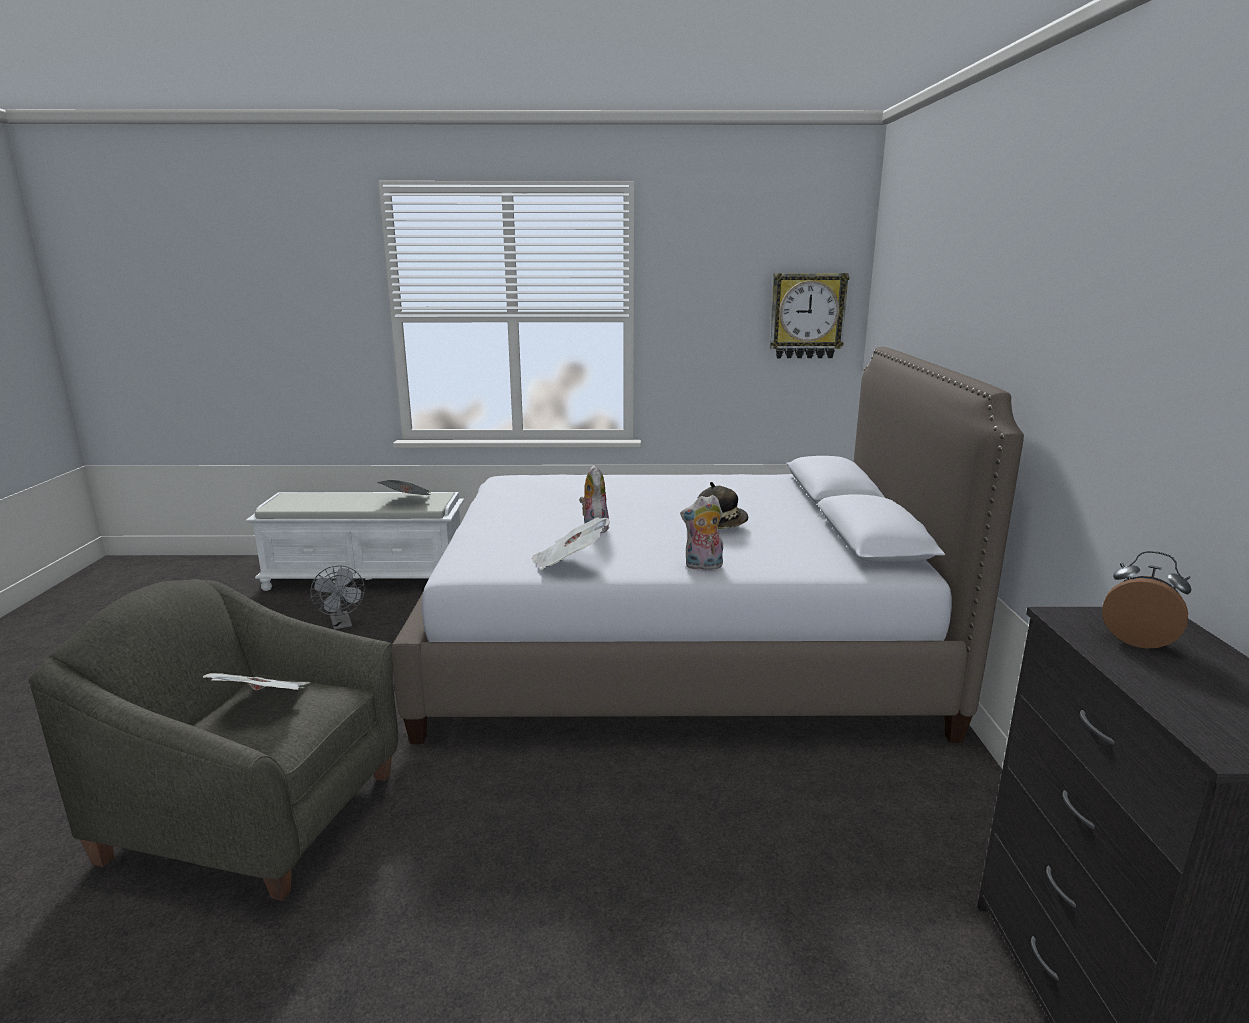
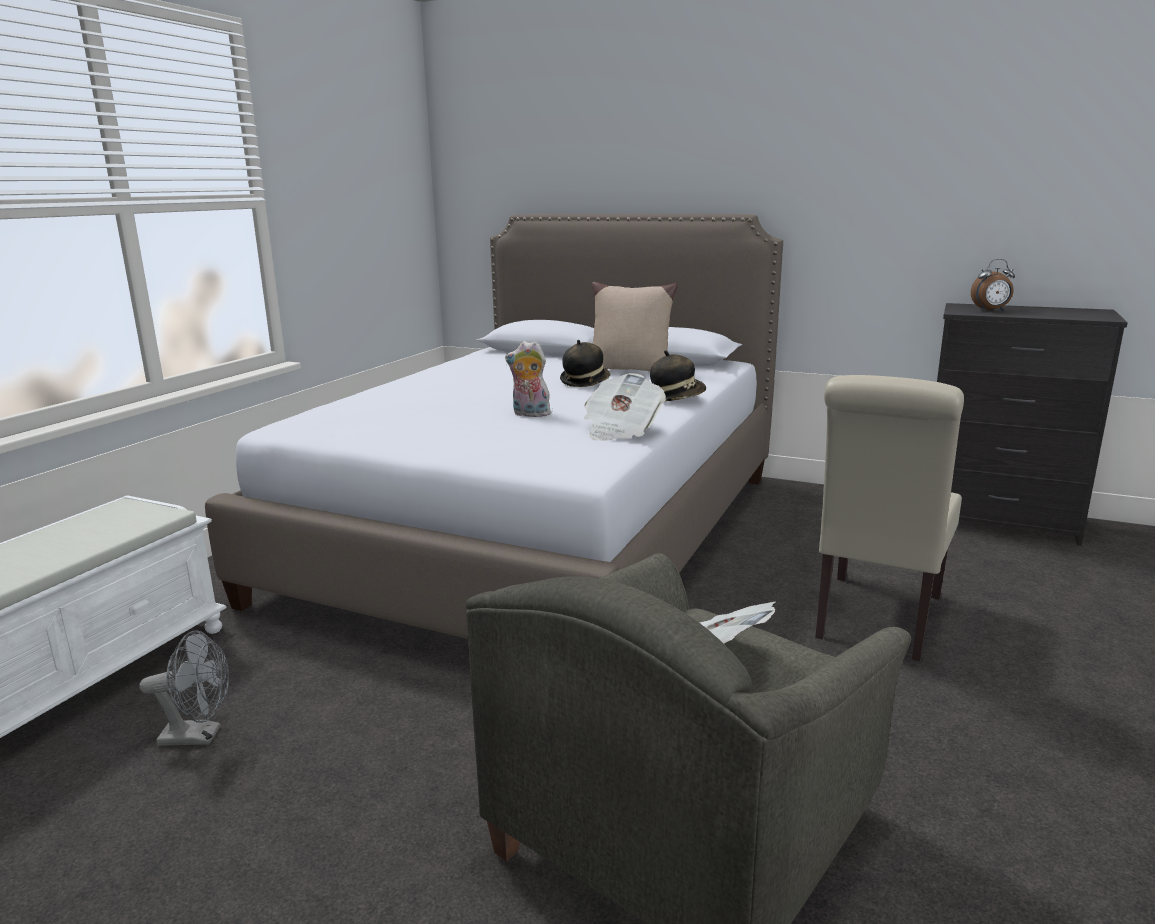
camera: 65 degrees left, 0 degrees up
newspaper [377,480,431,495] -> none
plush toy [680,495,723,570] -> hat [650,350,706,401]
wall clock [769,273,849,358] -> none
alarm clock [1102,551,1192,649] -> alarm clock turned 150 degrees counterclockwise [971,259,1015,311]
none -> beige pillow [592,282,677,372]
none -> beige chair [815,375,964,661]

